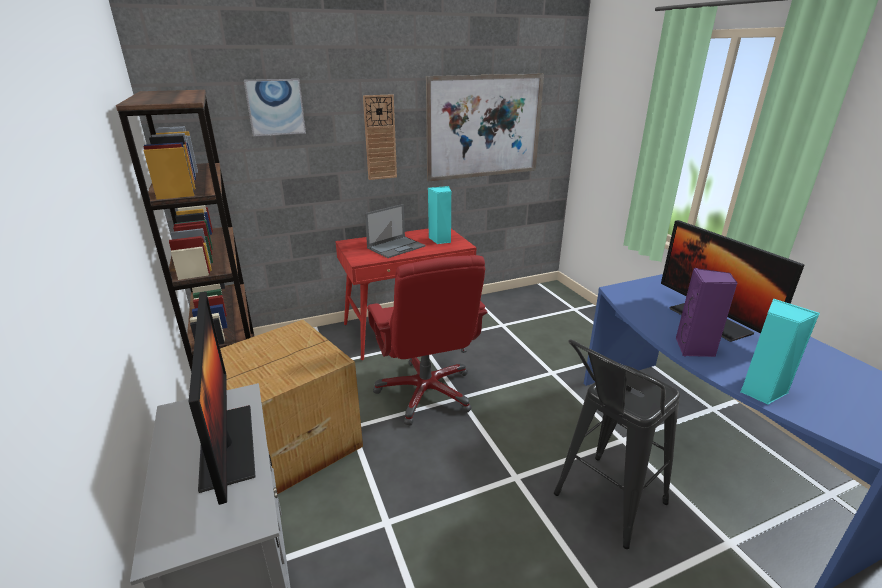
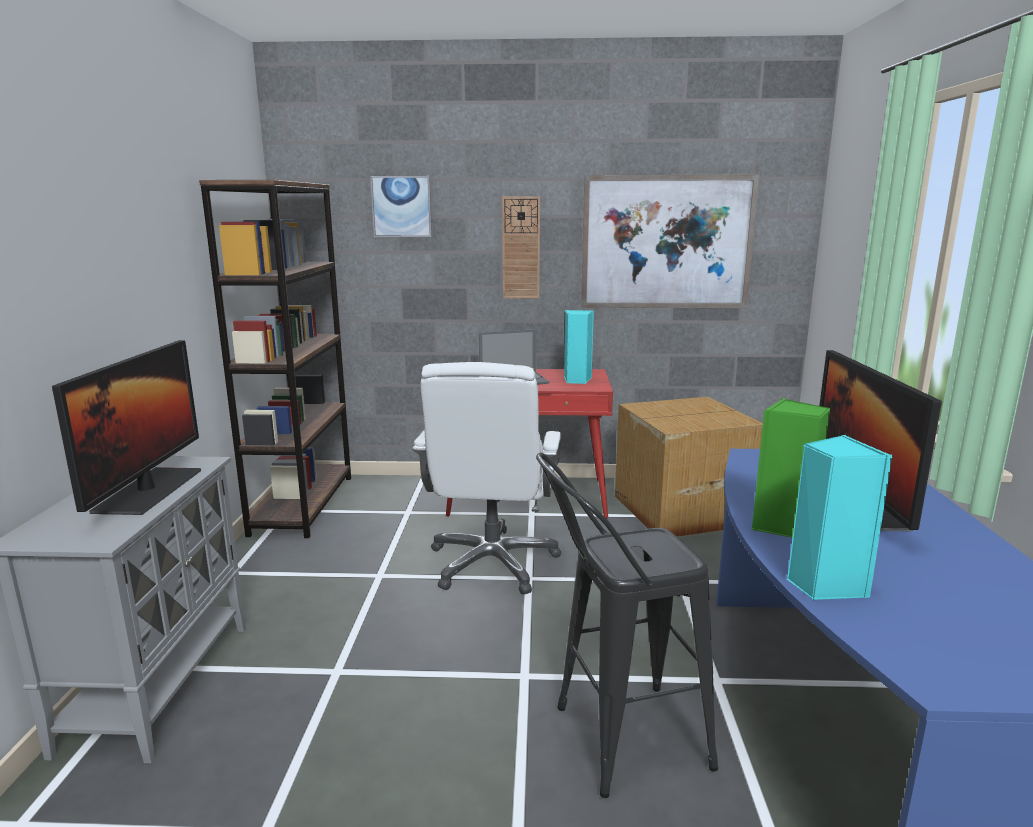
camera: 25 degrees right, 10 degrees down
cardboard box [220,320,363,494] -> cardboard box moved to [615,397,763,537]
red office chair [367,255,487,426] -> white office chair [412,362,561,594]
purple speaker [676,268,738,357] -> green speaker [752,398,830,538]

